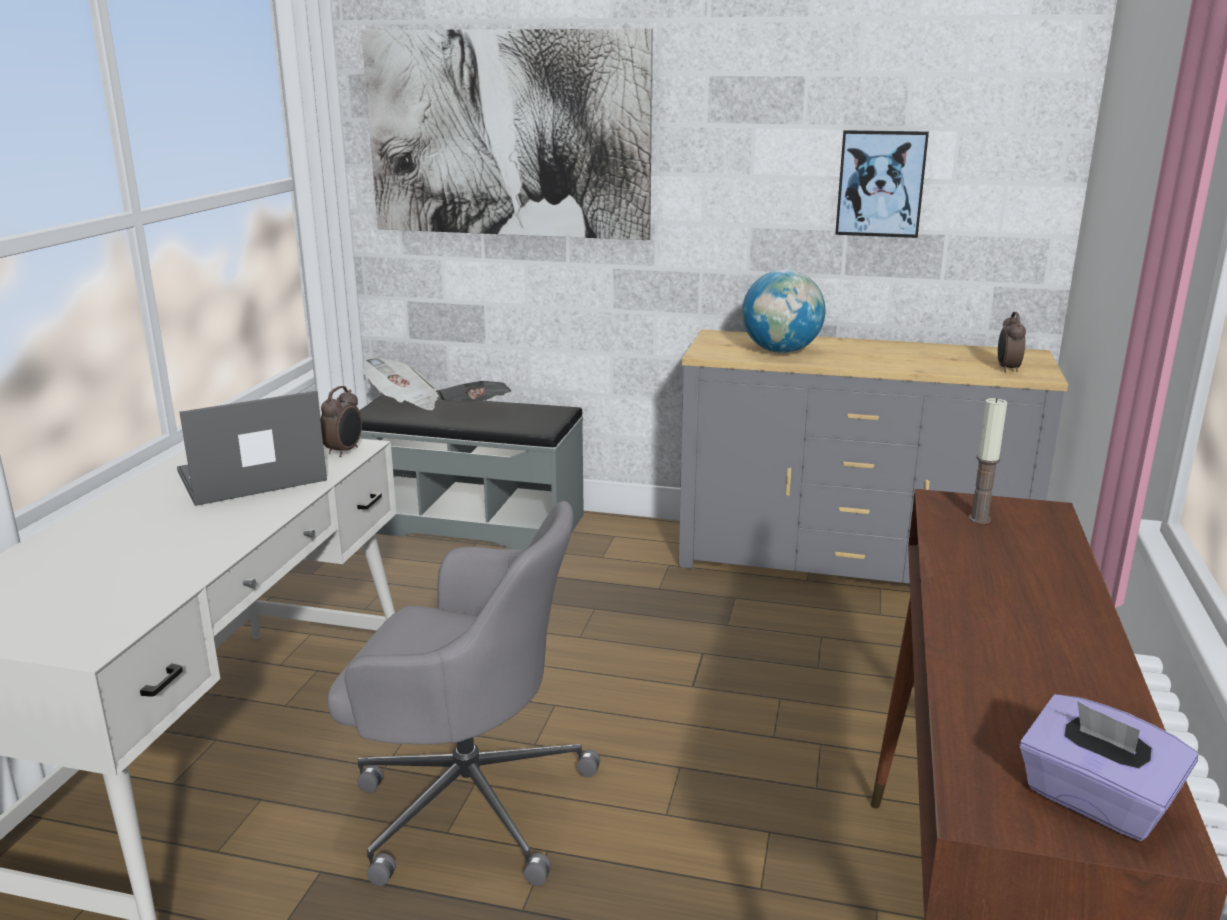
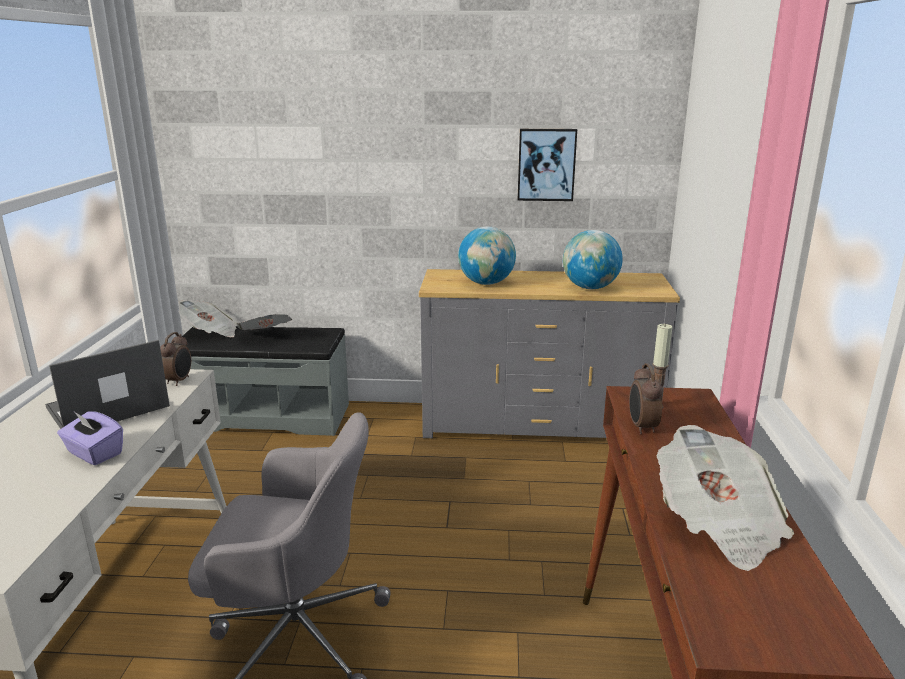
camera: 10 degrees left, 0 degrees up
picture [361,29,653,240] -> none
alarm clock [998,312,1026,373] -> alarm clock moved to [629,363,662,435]
purple tissue box [1019,694,1198,841] -> purple tissue box moved to [57,411,123,465]
none -> globe [563,230,623,289]
none -> newspaper [657,425,794,571]

